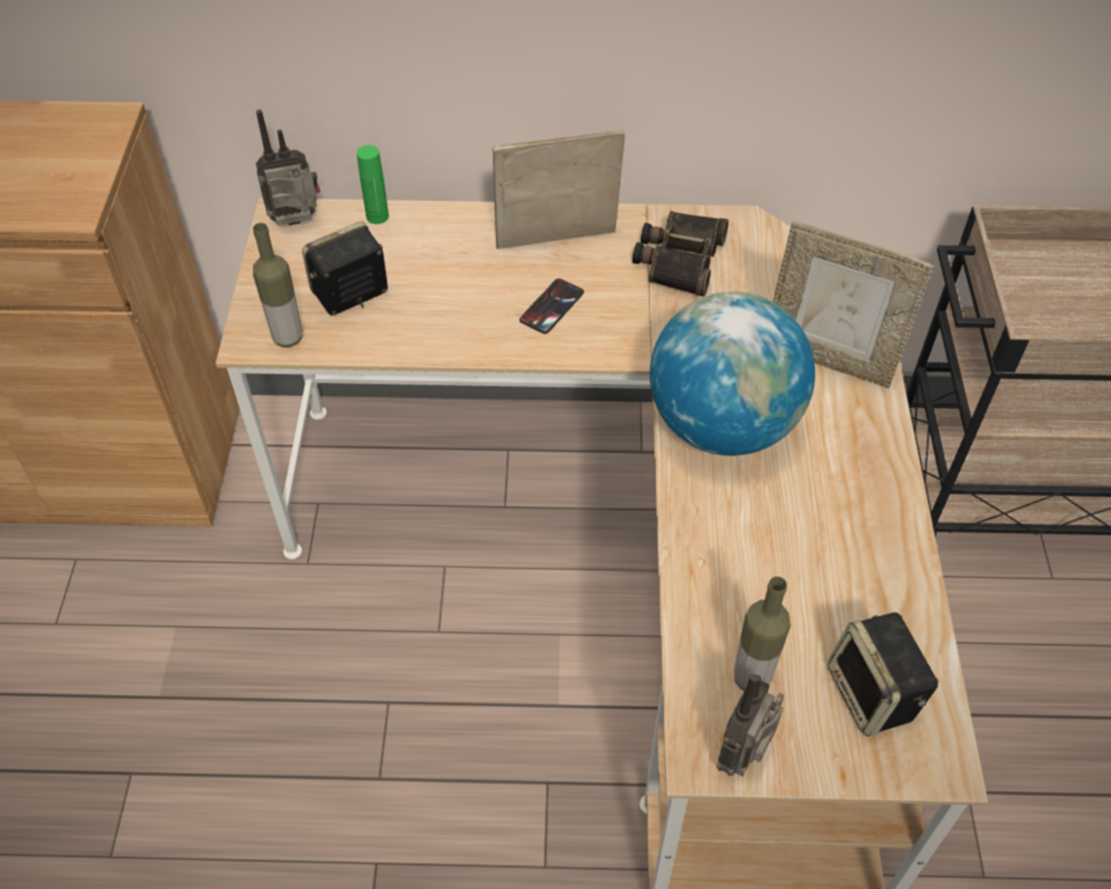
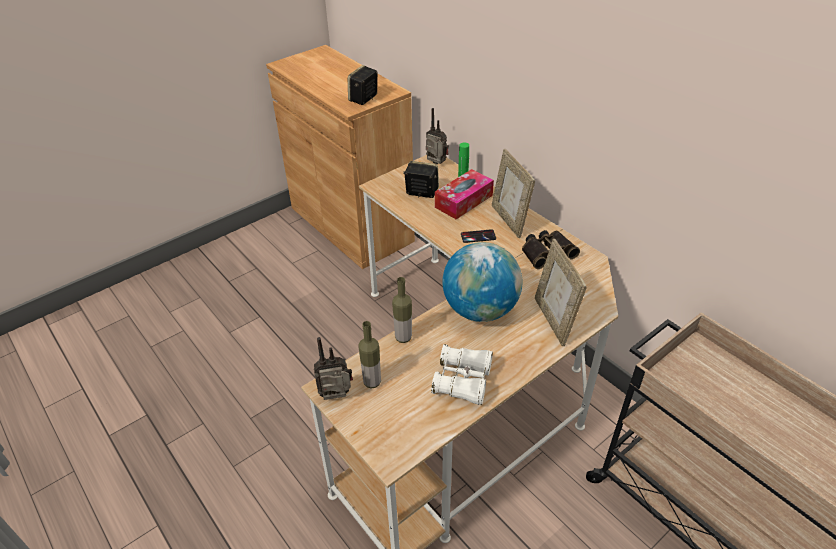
camera: 50 degrees right, 10 degrees down
bottle [253,223,302,348] -> bottle moved to [392,277,412,343]
picture frame [493,130,625,249] -> picture frame turned 150 degrees counterclockwise [492,149,535,238]
speaker [828,613,939,736] -> speaker moved to [348,65,378,105]
none -> white binoculars [431,344,493,405]
none -> tissue box [435,169,494,219]

